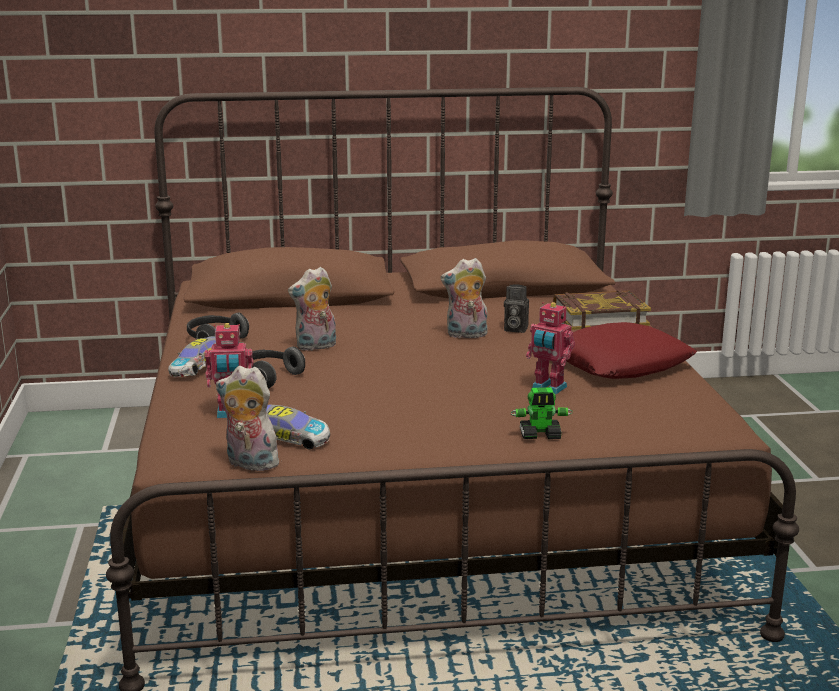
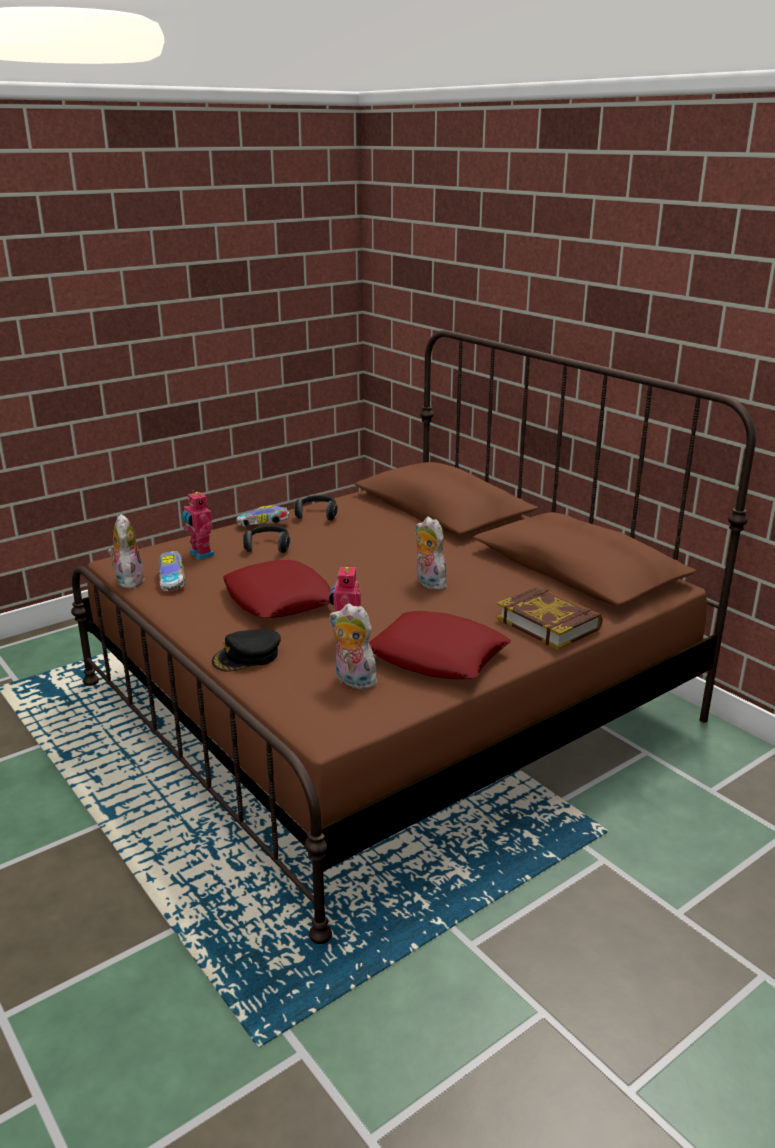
camera: 60 degrees right, 5 degrees up
plush toy [288,267,336,351] -> plush toy moved to [330,603,377,689]
camera [504,284,529,333] -> none
toy robot [511,387,573,439] -> black cap [212,629,281,672]
none -> red pillow [223,560,331,618]

